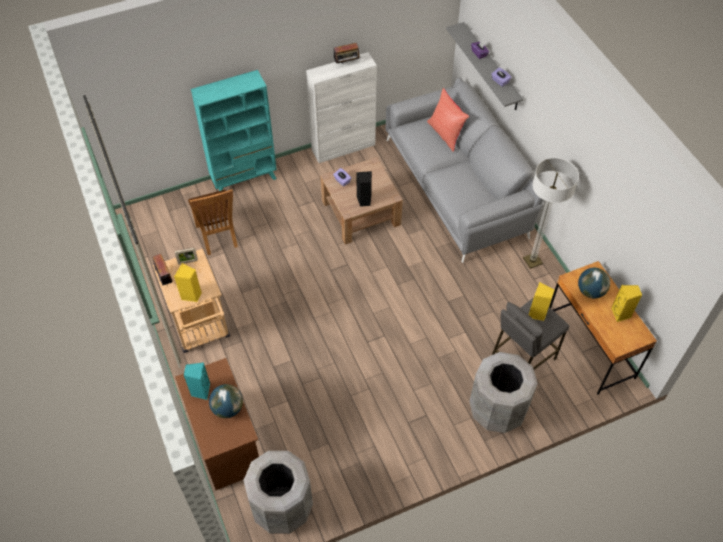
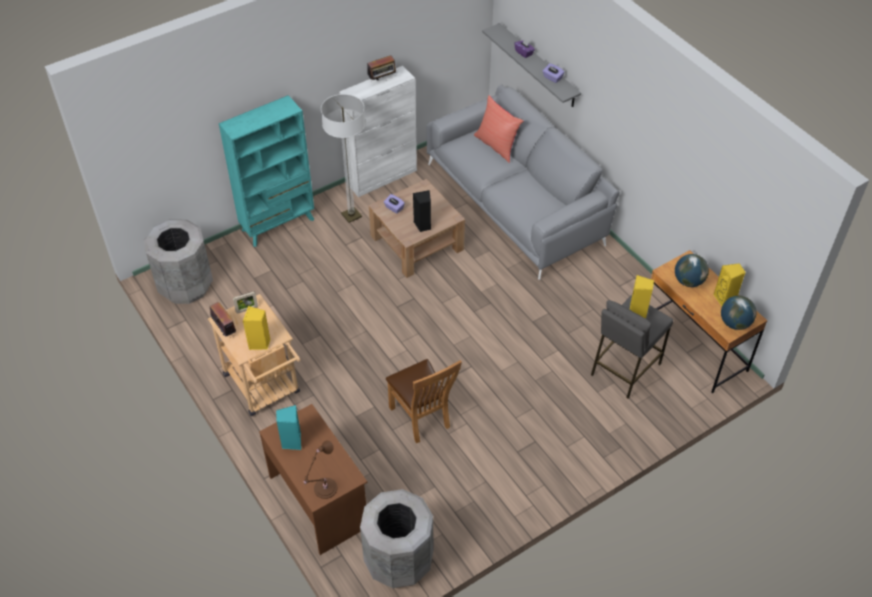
camera: 10 degrees left, 5 degrees down
brown chair [188,189,238,255] -> brown chair moved to [386,359,462,443]
globe [209,384,243,418] -> globe moved to [721,296,757,330]
grey trash can [469,352,538,433] -> grey trash can moved to [143,220,213,304]
floor lamp [523,158,579,269] -> floor lamp moved to [321,94,365,223]
none -> brown table lamp [303,440,337,499]

